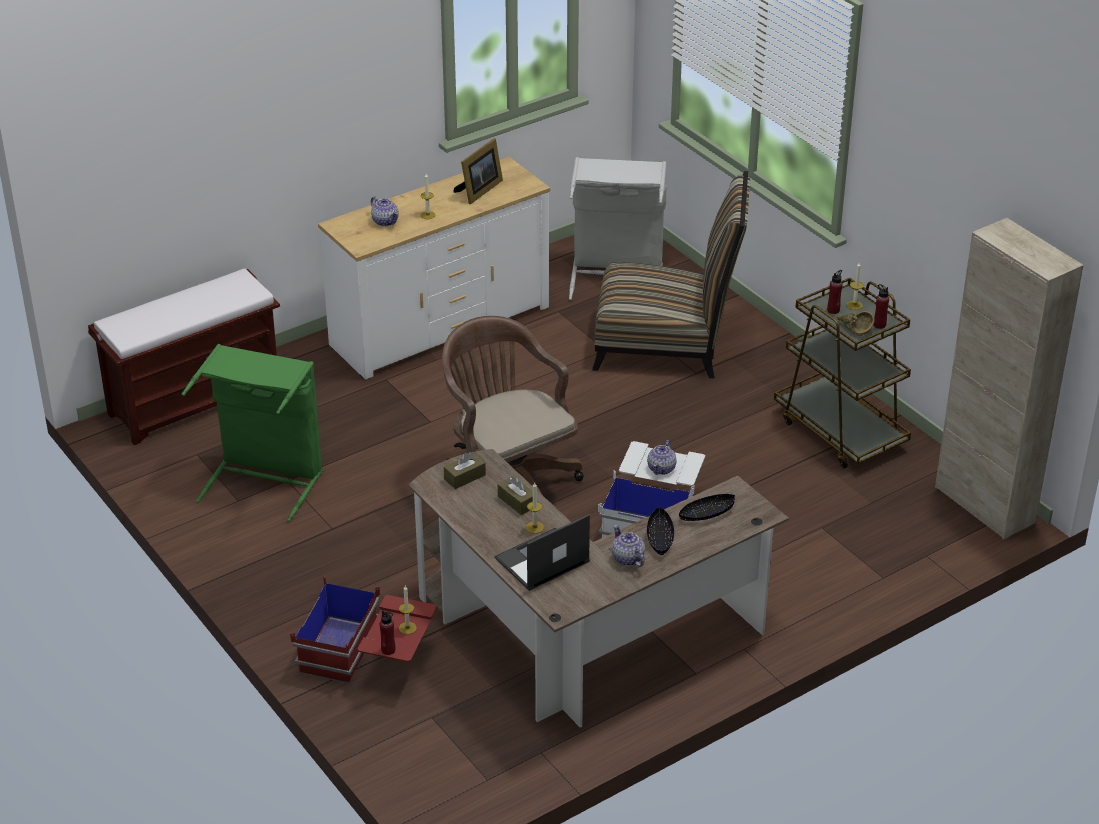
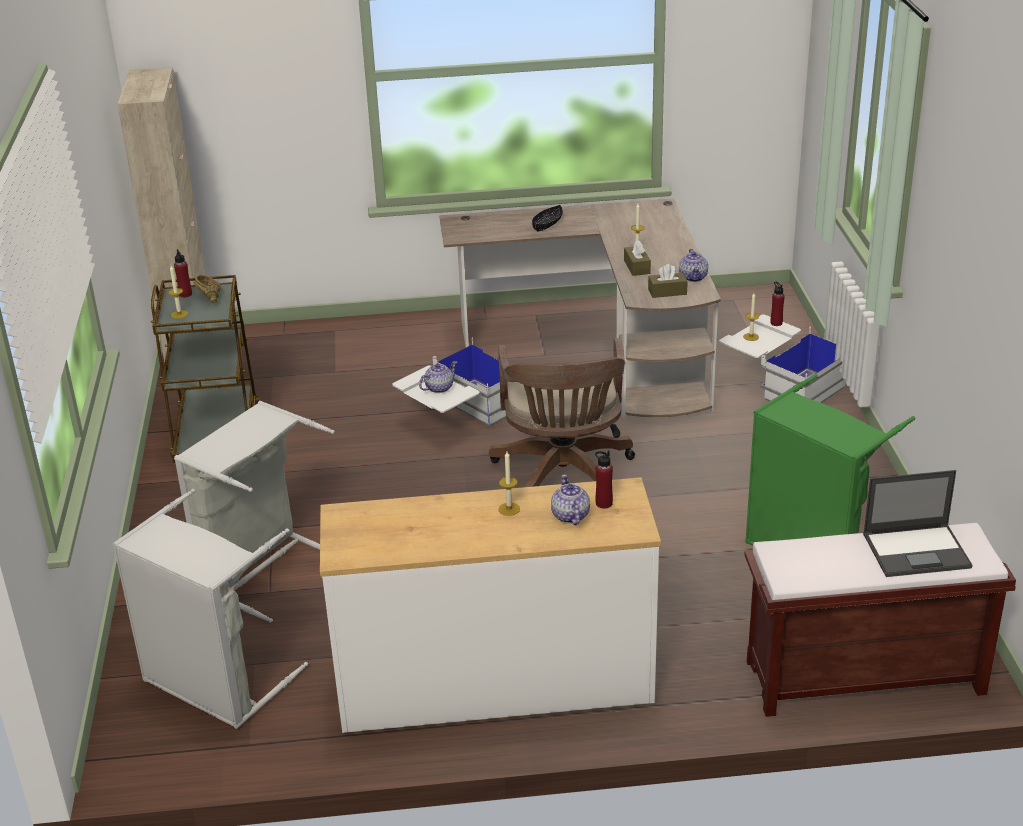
camera: 150 degrees left, 5 degrees down
red storage box [290,575,437,683] -> white storage box [719,315,846,403]
picture frame [453,138,503,204] -> none
laptop [495,514,590,591] -> laptop moved to [863,470,973,577]
chair [592,171,750,379] -> grey laundry basket [174,401,335,623]
teapot [612,525,645,567] -> teapot moved to [679,249,708,282]
black bowl [679,494,735,521] -> none
red bottle [827,270,842,314] -> red bottle moved to [595,451,613,509]

